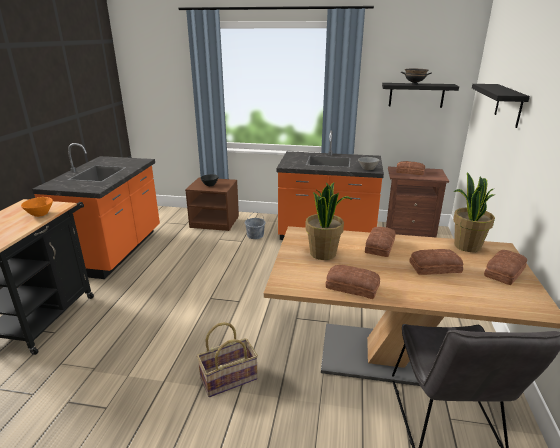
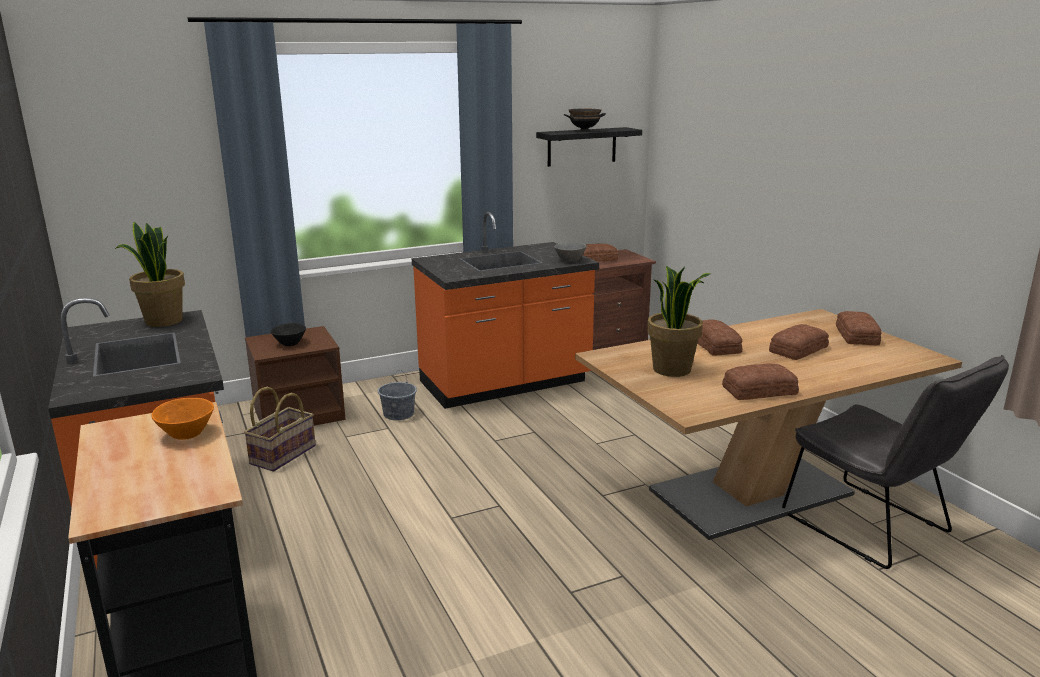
camera: 35 degrees left, 5 degrees down
basket [197,322,258,397] -> basket moved to [244,387,316,472]
potted plant [453,172,495,252] -> potted plant moved to [115,222,185,327]
black shelf [472,84,530,128] -> none

